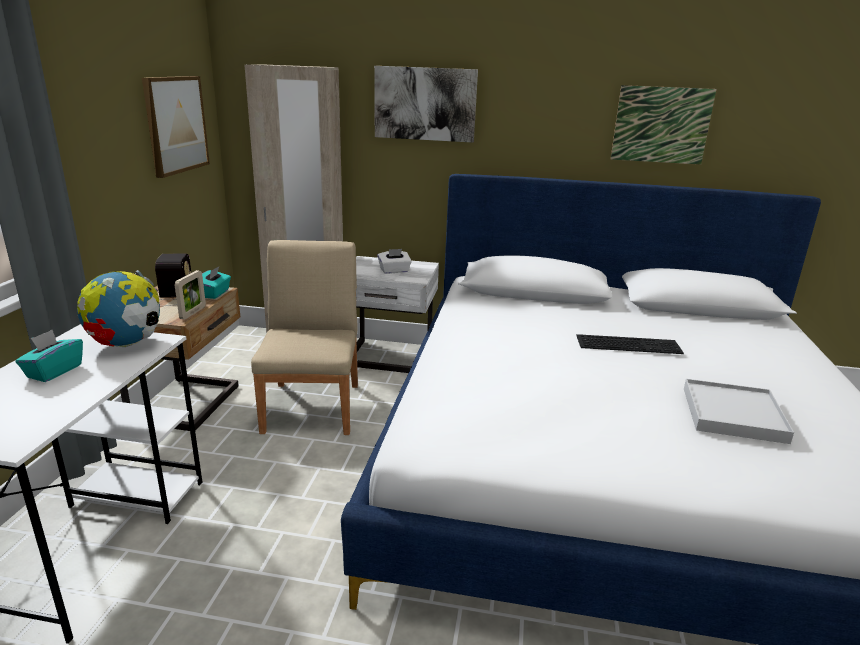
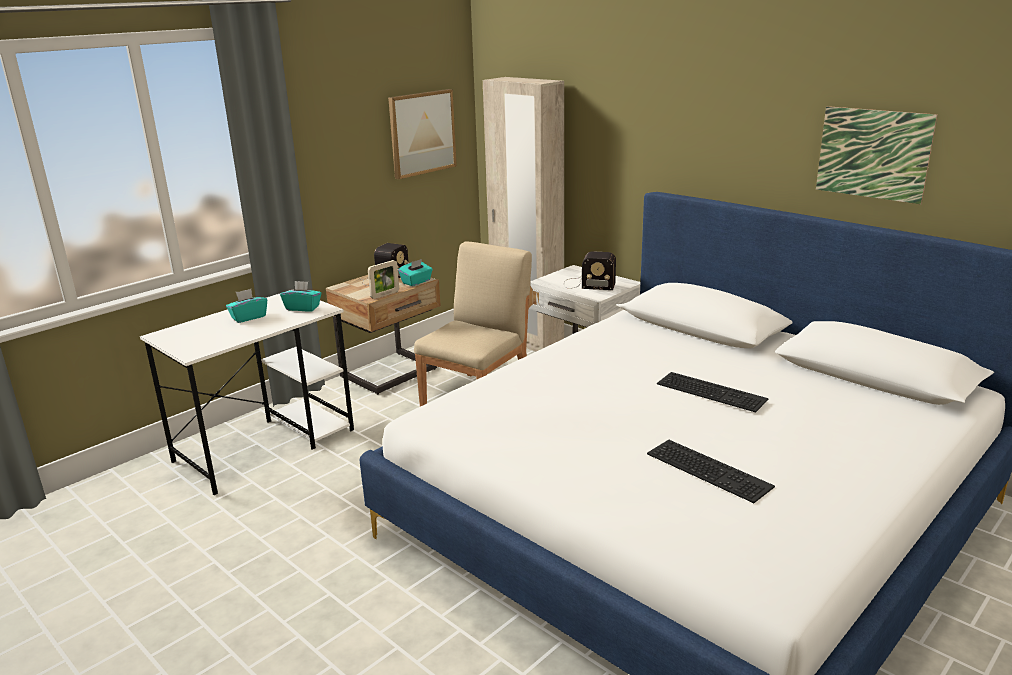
camera: 35 degrees right, 0 degrees up
globe [77,270,160,347] -> turquoise tissue box [280,281,322,312]
picture [374,66,478,143] -> none
white tissue box [378,249,412,274] -> radio [564,251,616,290]
white tray [684,379,794,444] -> keyboard [647,440,775,503]

